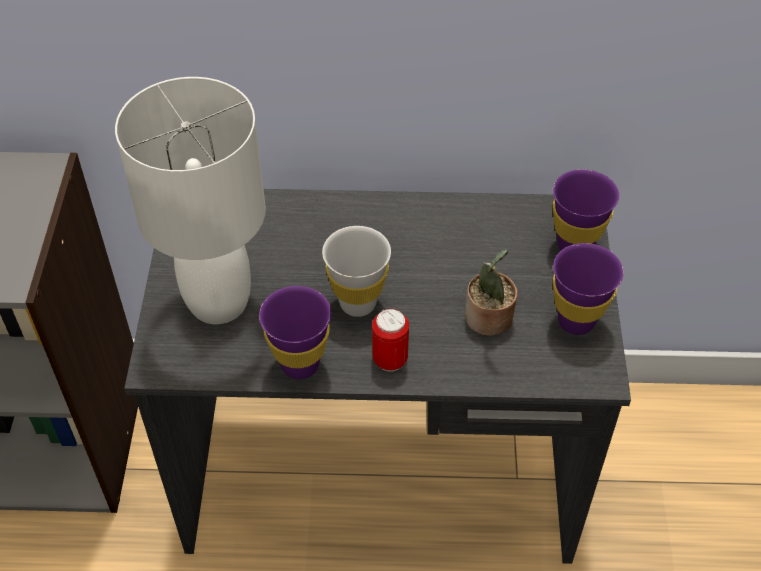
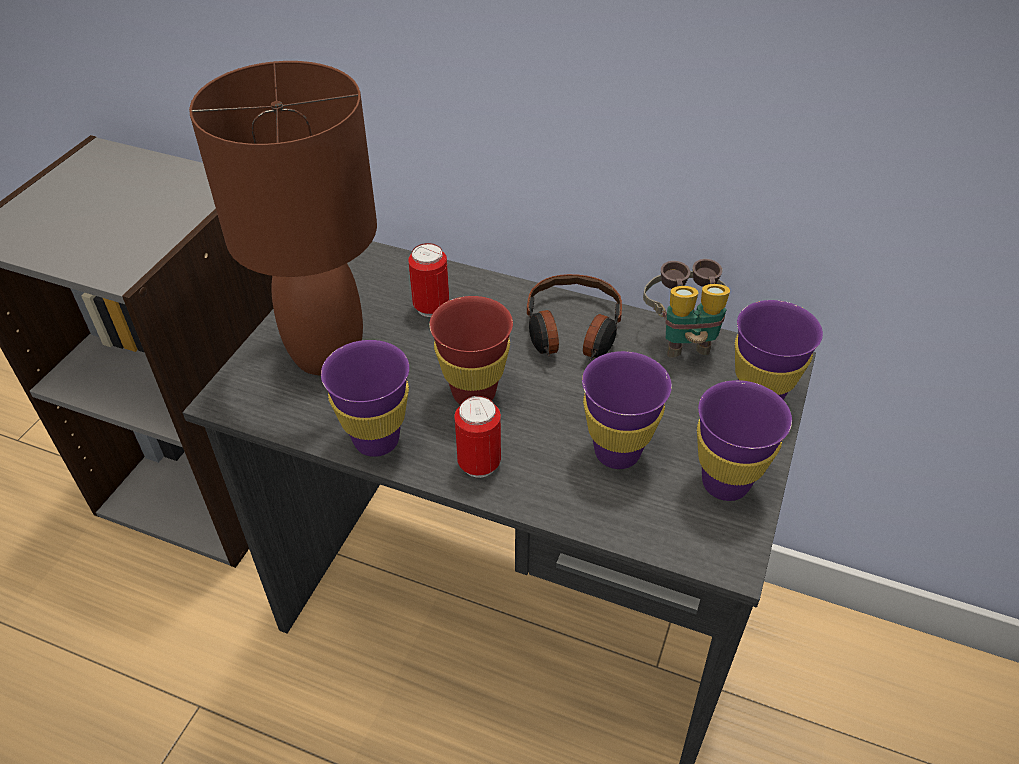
camera: 20 degrees right, 5 degrees down
white table lamp [115,77,266,324] -> brown table lamp [189,61,377,375]
white cup [322,226,391,317] -> red cup [429,296,513,405]
potted plant [465,249,518,336] -> purple cup [582,351,672,469]
none -> can [408,243,449,317]
none -> headphones [527,274,622,360]
none -> binoculars [643,259,730,358]

